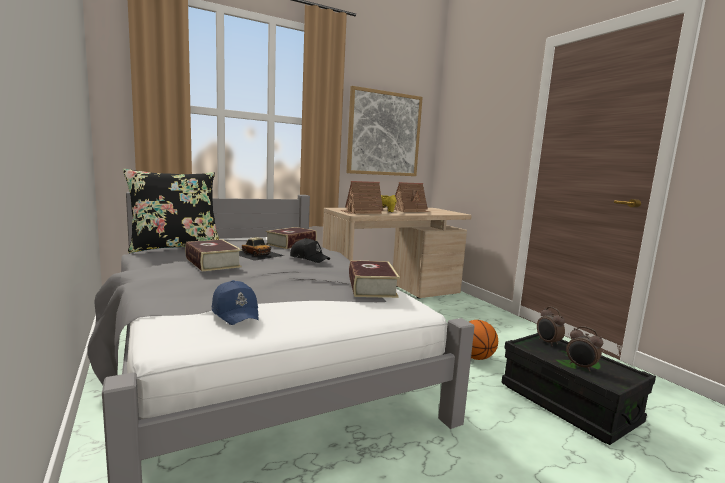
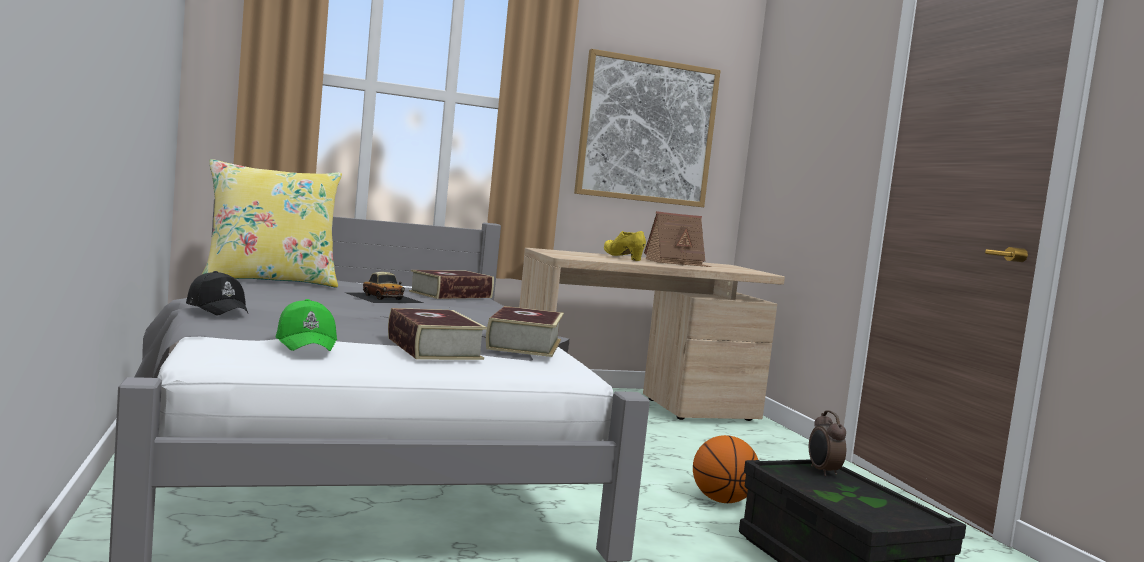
camera: 10 degrees right, 5 degrees down
black pillow [123,169,219,253] -> yellow pillow [201,159,342,288]
book [185,239,242,271] -> book moved to [388,308,487,360]
blue cap [212,280,258,325] -> green cap [276,299,337,351]
black cap [290,238,330,263] -> black cap moved to [186,271,248,315]
toy house [340,181,383,214] -> none
alarm clock [566,326,603,372] -> none

